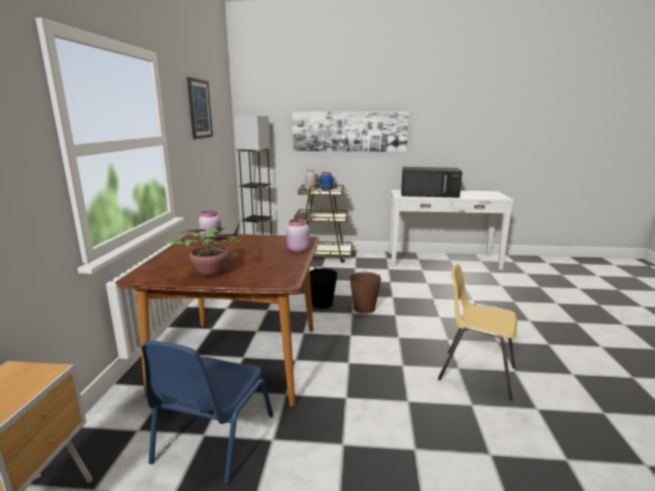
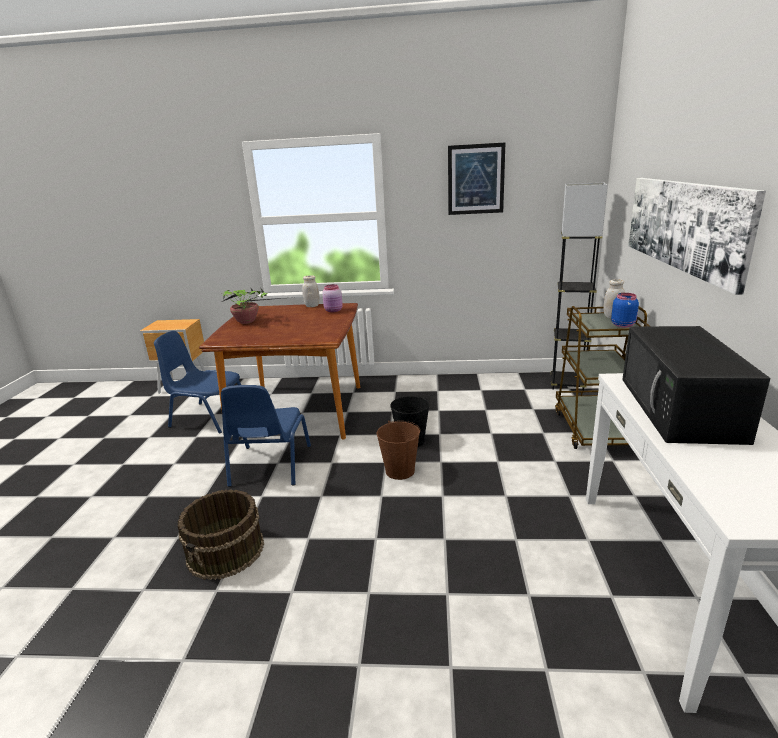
camera: 90 degrees right, 5 degrees up
pink jar [286,219,310,253] -> none
yellow chair [438,264,517,401] -> brown bucket [178,490,264,580]
none -> blue chair [221,385,311,487]
none -> white jar [302,276,320,307]

